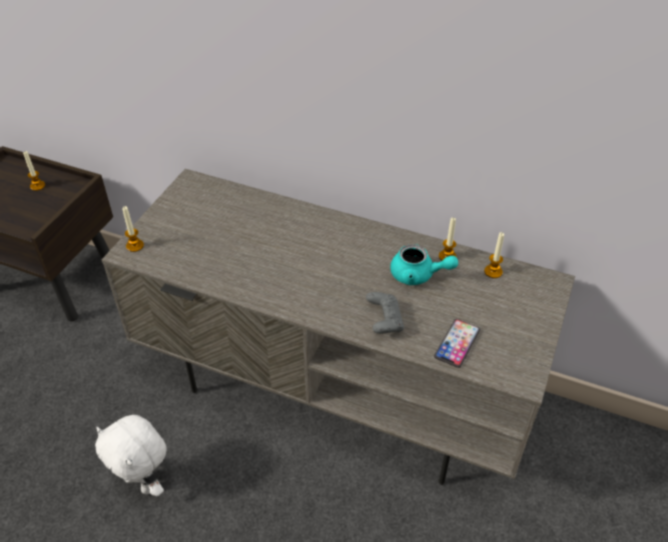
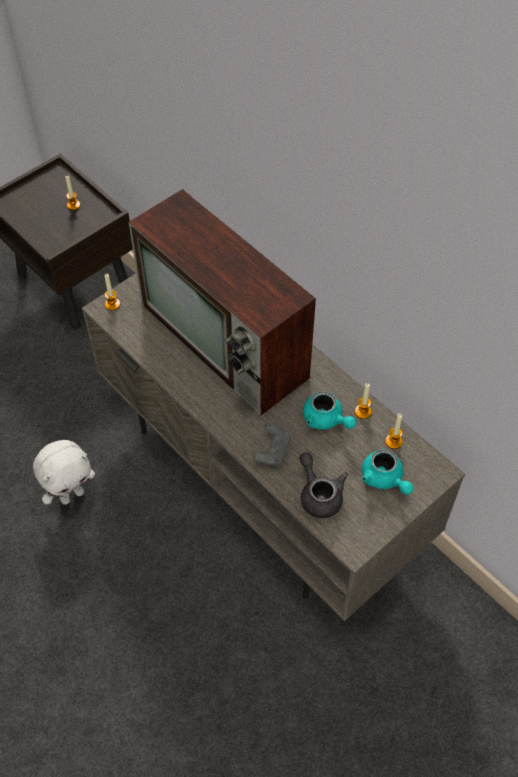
camera: 25 degrees right, 10 degrees up
white plush toy [95,415,167,496] -> white plush toy turned 105 degrees counterclockwise [33,440,95,505]
phone [434,319,480,368] -> grey teapot [300,453,348,518]
none -> television [129,189,316,416]
none -> turquoise teapot [362,449,414,495]

